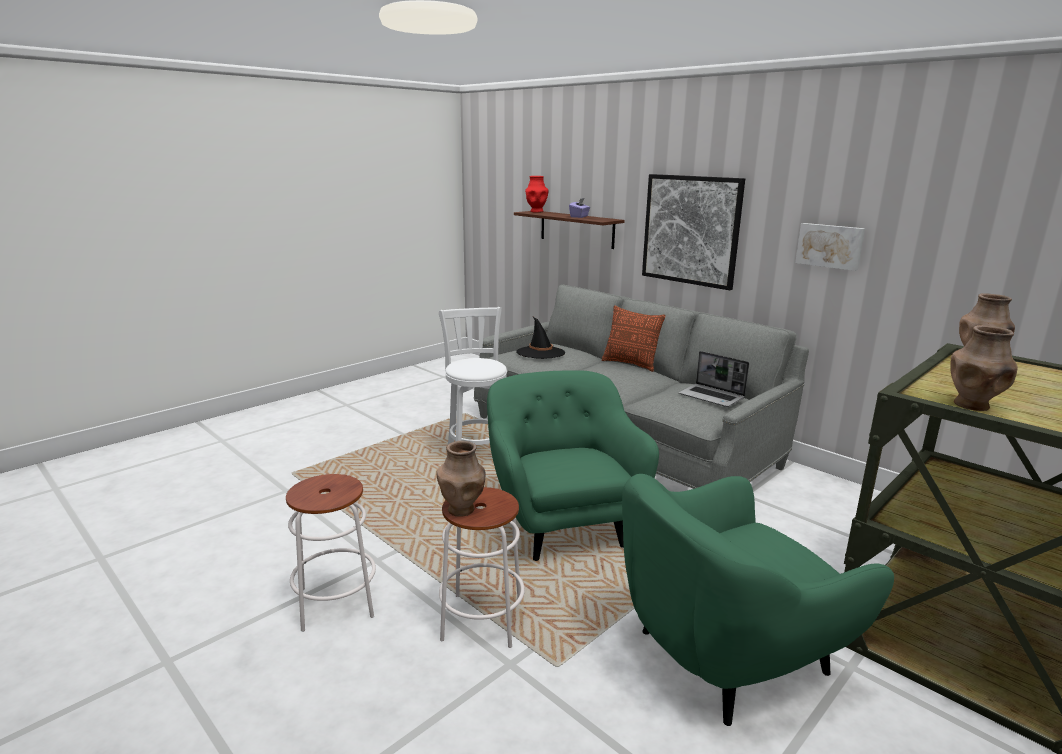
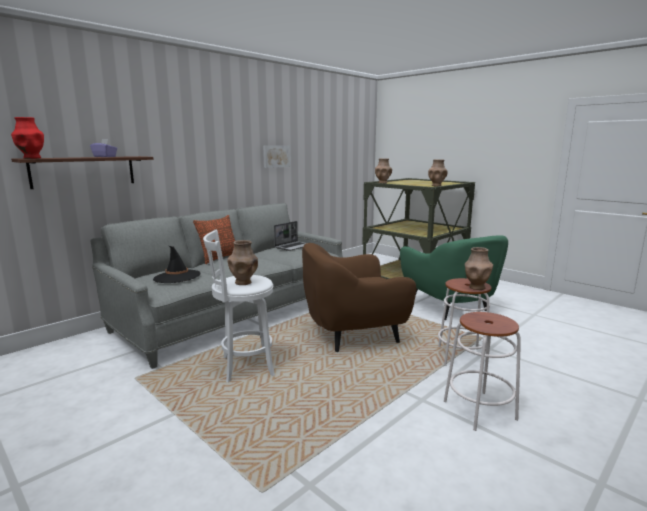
camera: 90 degrees left, 5 degrees down
green armchair [487,370,659,561] -> brown armchair [302,243,416,352]
picture [642,174,745,290] -> none
none -> brown vase [227,240,258,285]

